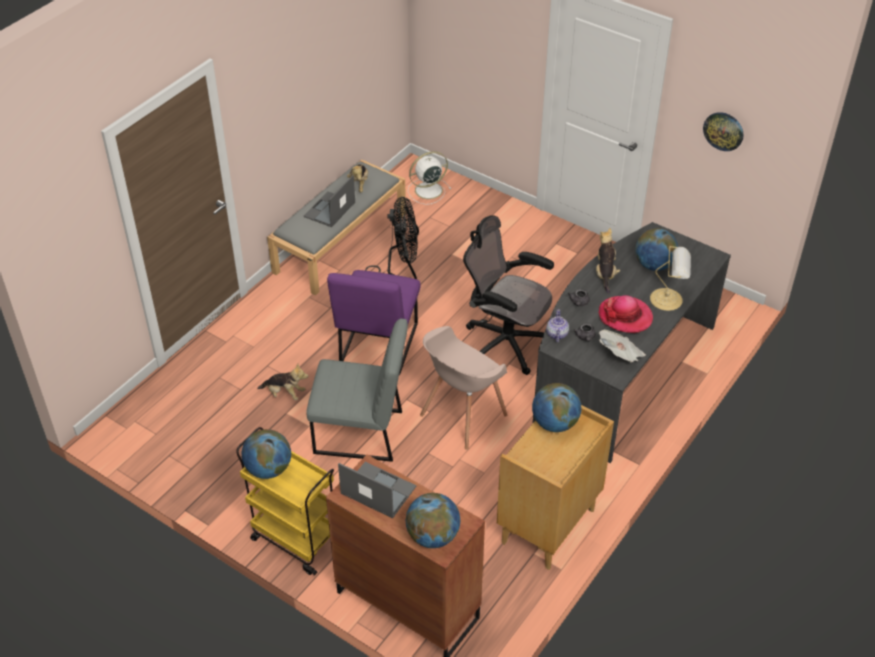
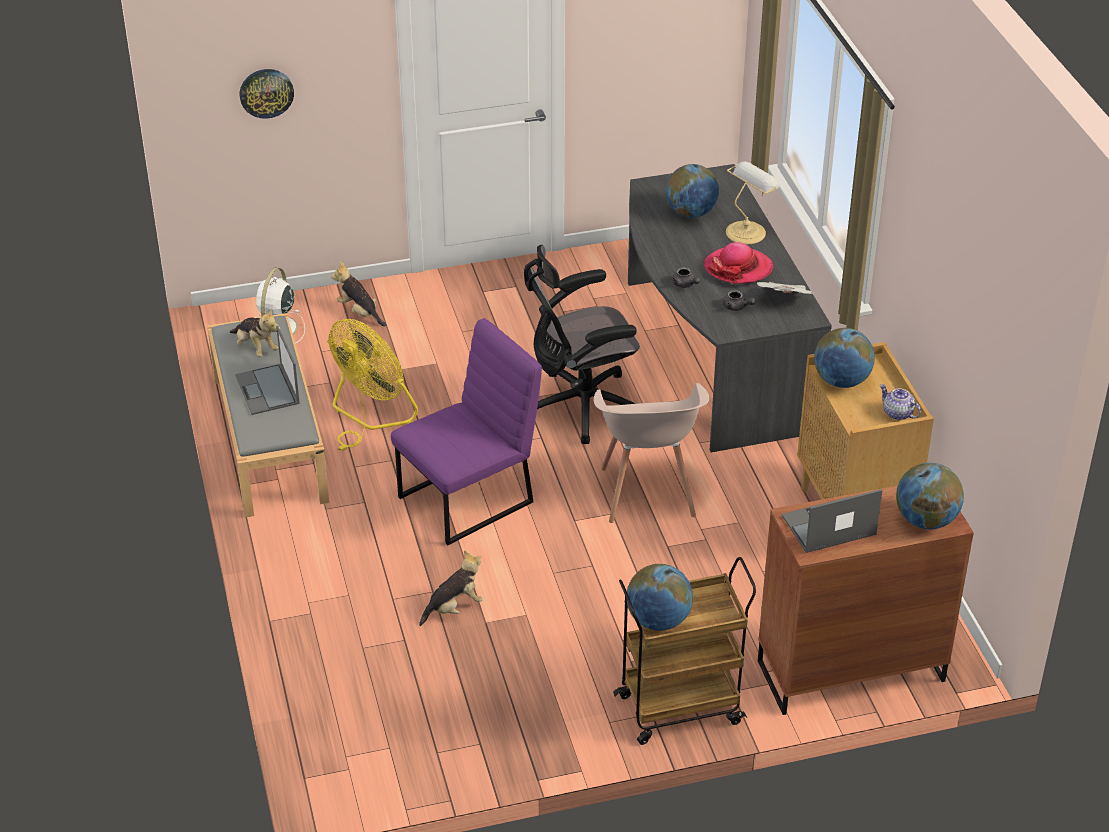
camera: 50 degrees left, 5 degrees down
yellow cart [236,427,334,576] -> brown cart [613,557,756,745]
grey chair [306,318,408,462] -> none
purple chair [327,270,420,375] -> purple chair turned 90 degrees counterclockwise [391,318,542,545]
black fan [365,196,419,279] -> yellow fan [327,319,418,452]
teapot [546,309,569,342] -> teapot moved to [880,384,921,420]
plush toy [596,228,620,294] -> plush toy moved to [331,261,386,327]
wall clock [703,112,744,151] -> wall clock moved to [240,69,294,119]

